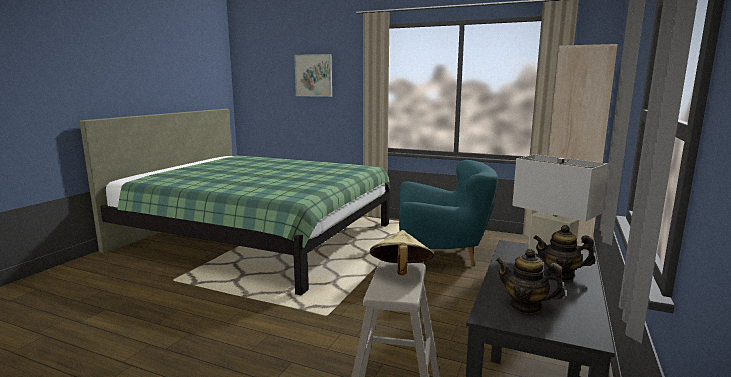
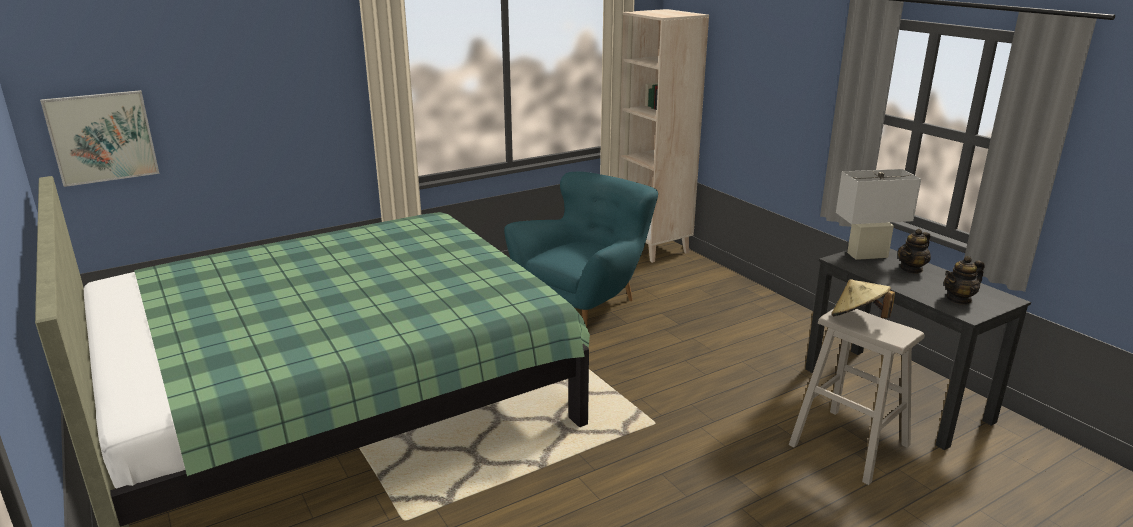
camera: 55 degrees left, 10 degrees up
picture [294,54,332,97] -> picture moved to [40,90,159,187]

